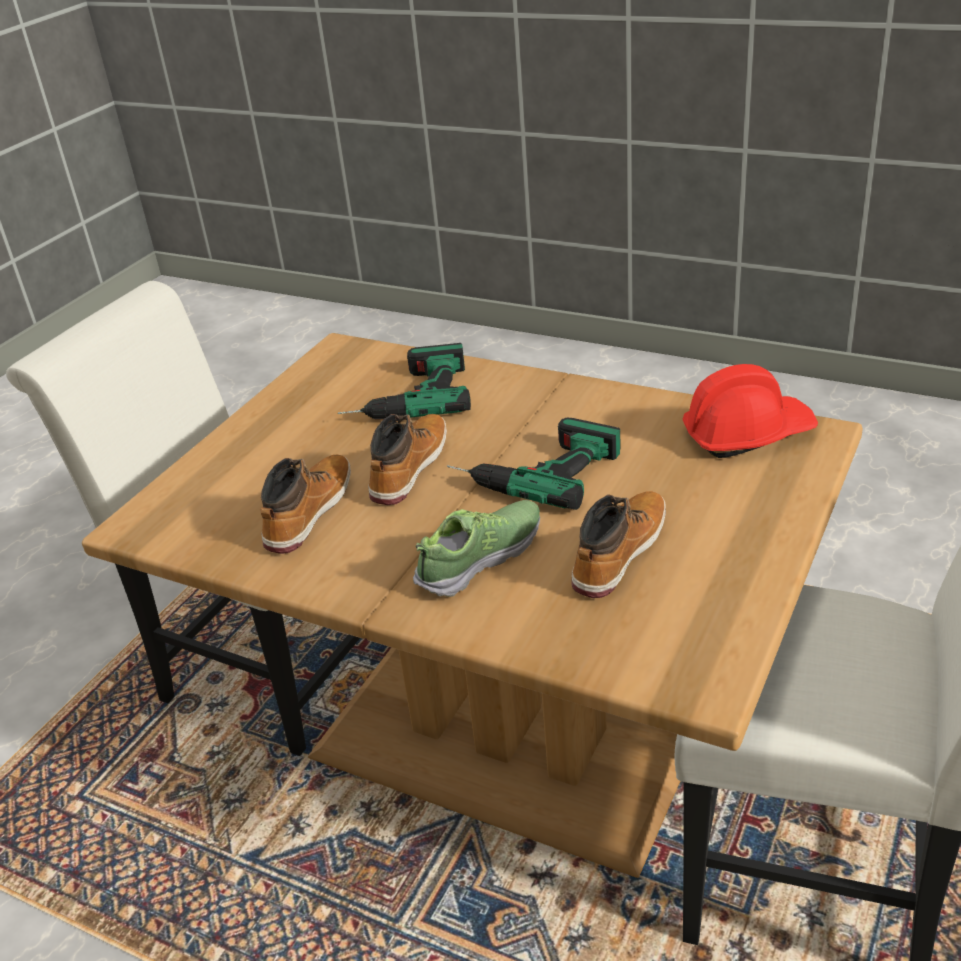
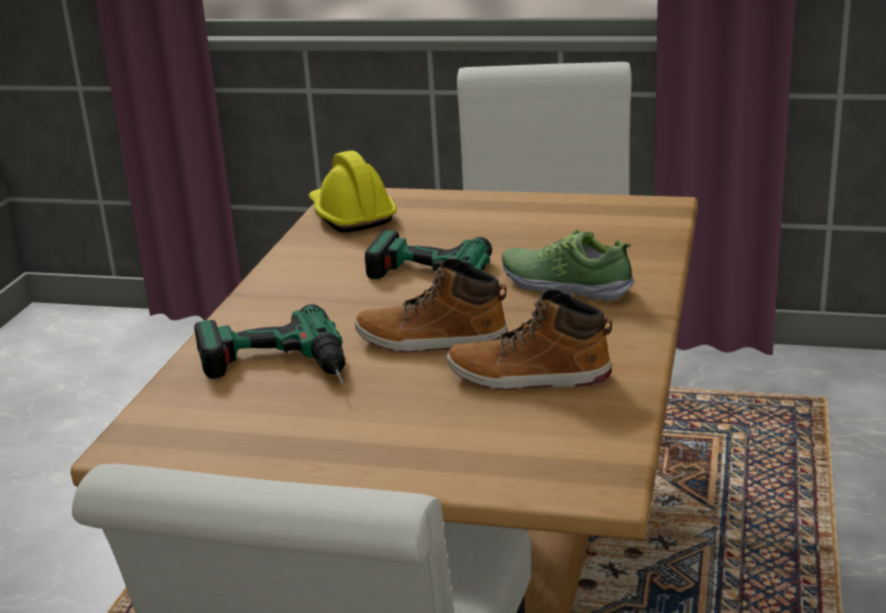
camera: 105 degrees left, 10 degrees down
boot [572,491,666,598] -> none
red hard hat [683,364,818,458] -> yellow hard hat [309,151,397,232]

